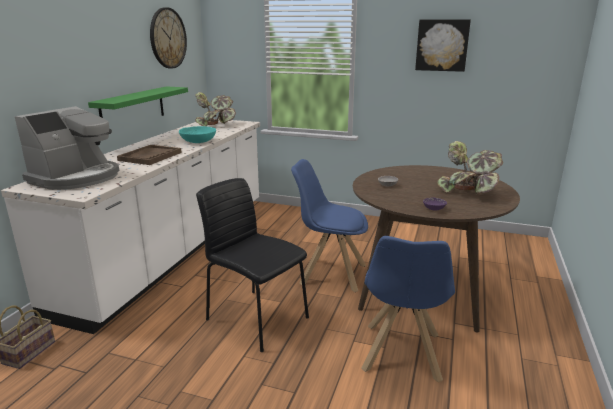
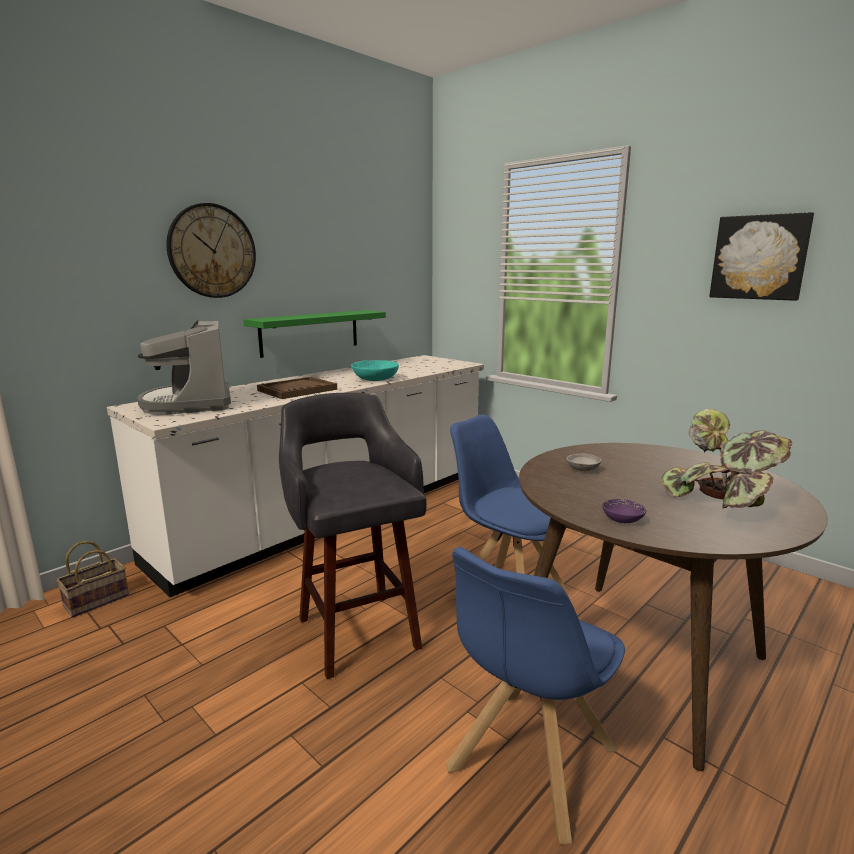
camera: 25 degrees right, 5 degrees down
coffee machine [14,106,119,190] -> coffee machine turned 105 degrees clockwise [137,320,231,415]
wall clock [150,7,187,68] -> wall clock moved to [167,203,256,298]
potted plant [195,92,236,126] -> none
black chair [196,178,309,352] -> grey stool [279,393,427,679]

